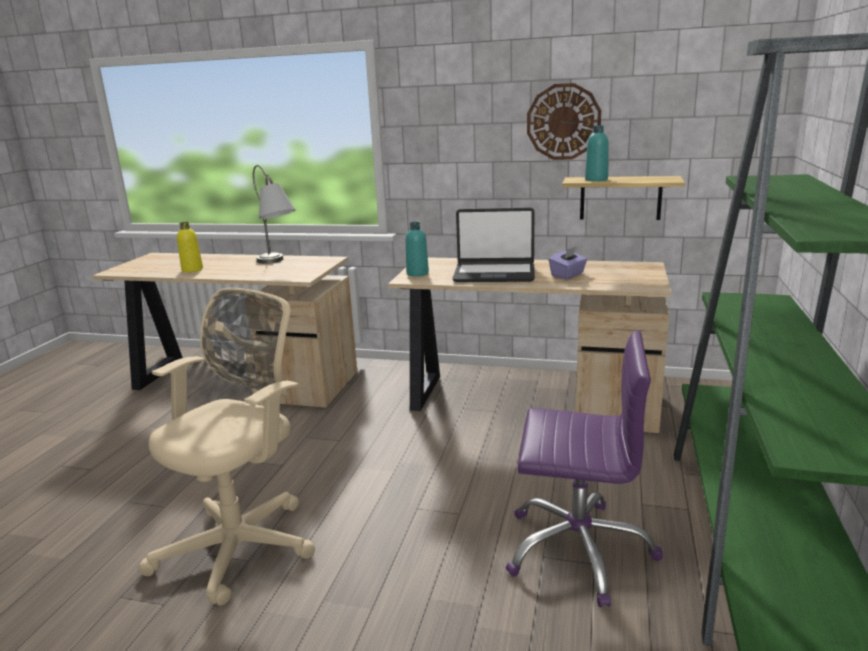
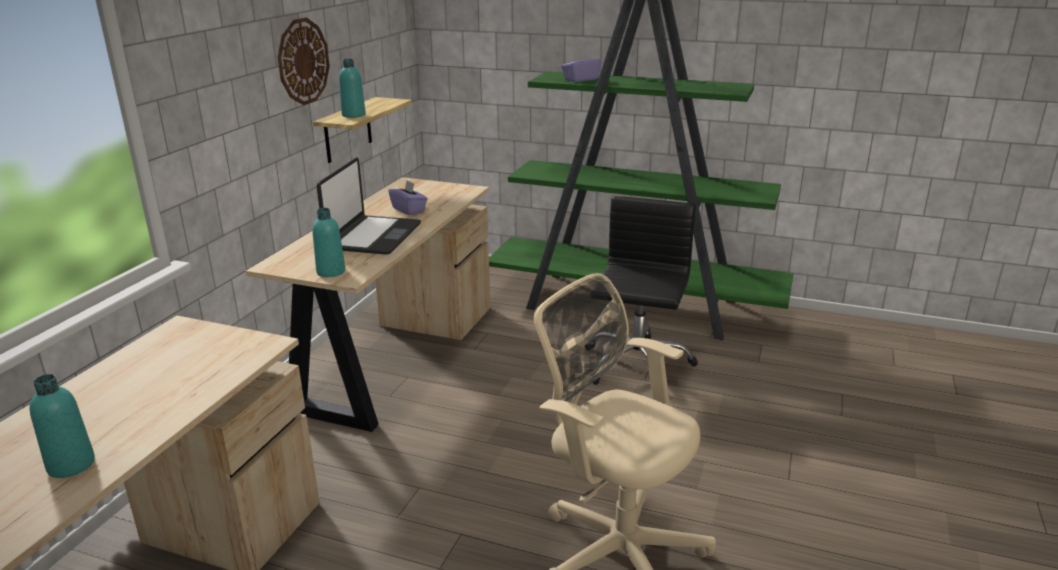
camera: 85 degrees left, 5 degrees up
yellow bottle [177,222,203,272] -> turquoise bottle [29,374,95,478]
grey table lamp [253,165,296,264] -> none
purple office chair [506,330,663,607] -> black office chair [588,196,698,385]
none -> purple tissue box [561,50,602,82]

